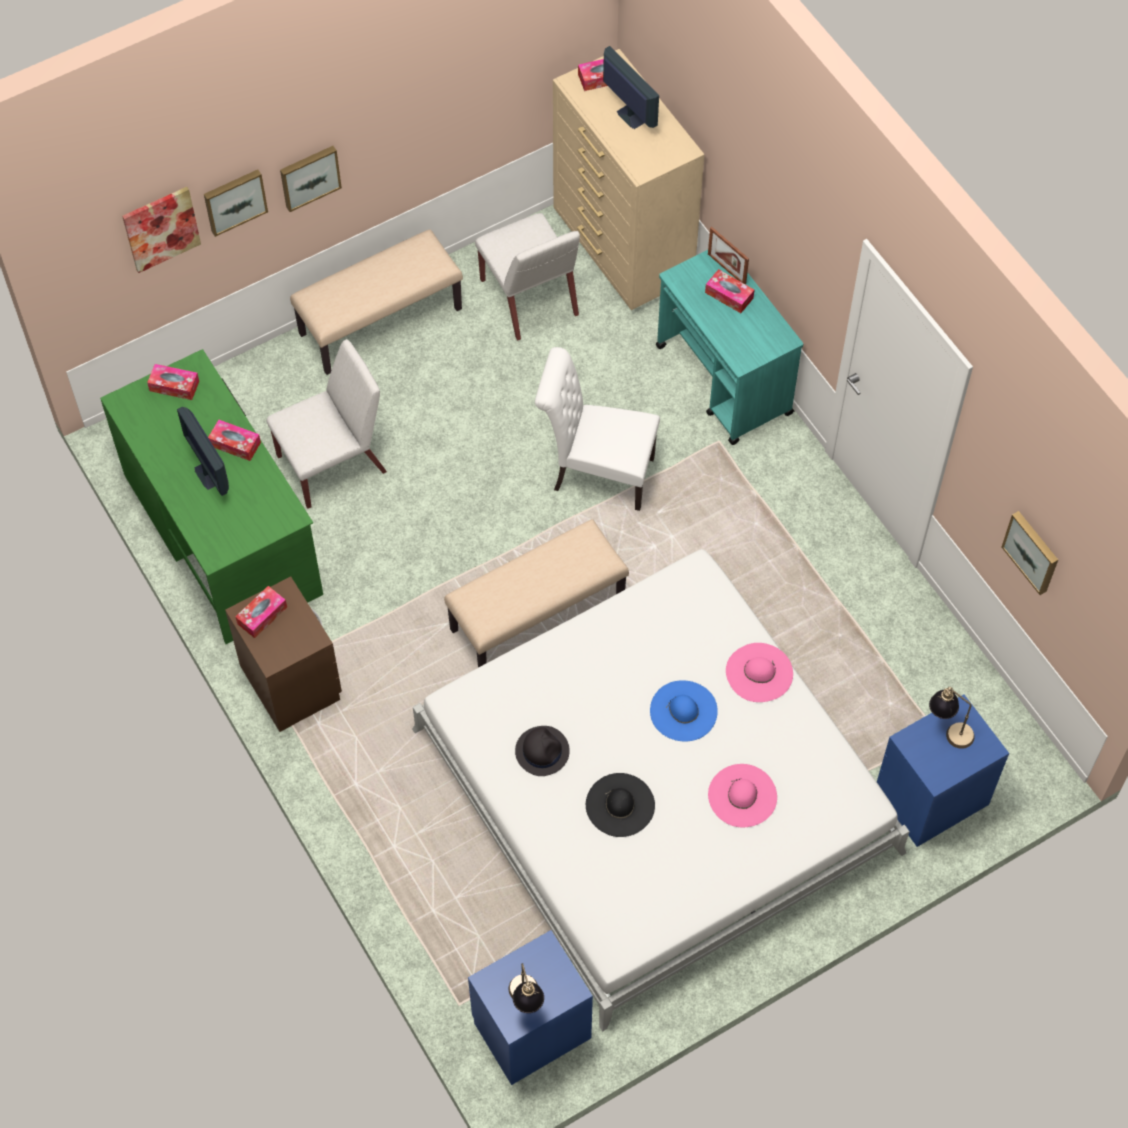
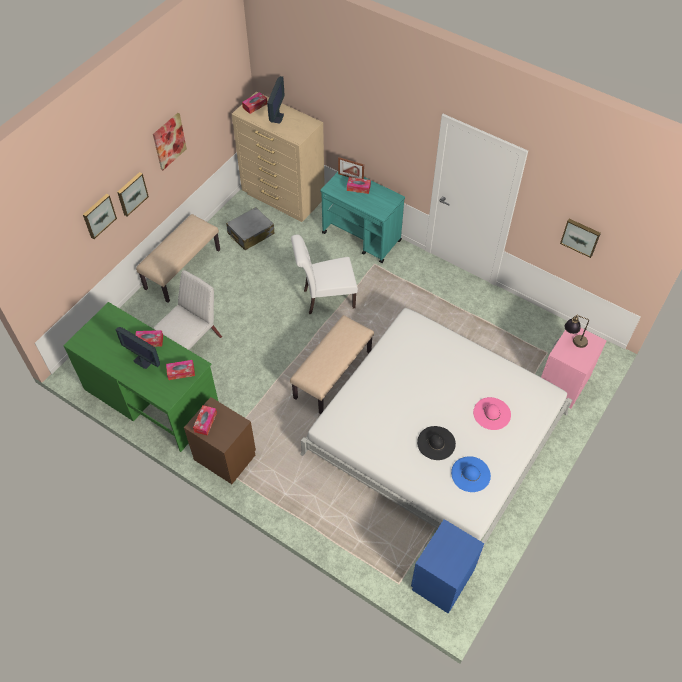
camera: 25 degrees left, 5 degrees down
picture [122,187,201,273] -> picture moved to [153,113,187,170]
tissue box [147,364,199,400] -> tissue box moved to [166,360,195,380]
white chair [475,213,580,341] -> grey suitcase [226,207,275,250]
table lamp [509,963,544,1013] -> none
black hat [515,726,570,776] -> none
monitor [603,46,659,129] -> monitor turned 75 degrees clockwise [267,76,285,123]
blue hat [650,680,718,741] -> blue hat moved to [451,456,491,492]
pink hat [726,643,793,702] -> none
blue nightstand [877,695,1009,847] -> pink nightstand [541,328,607,409]

